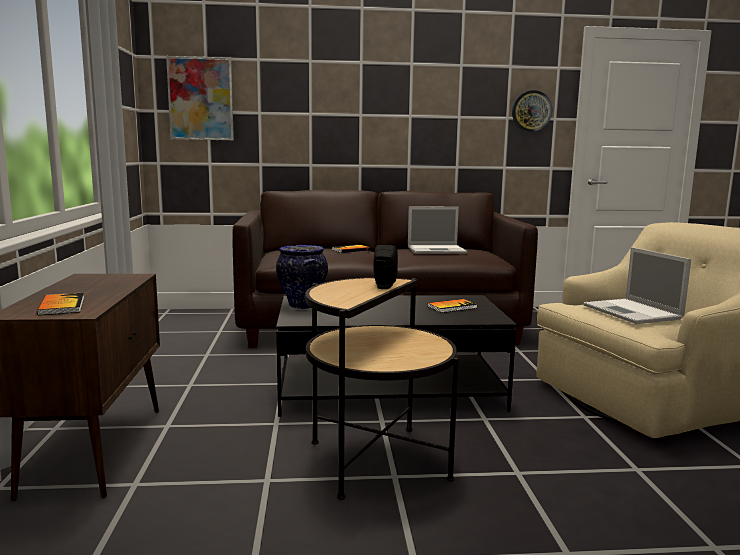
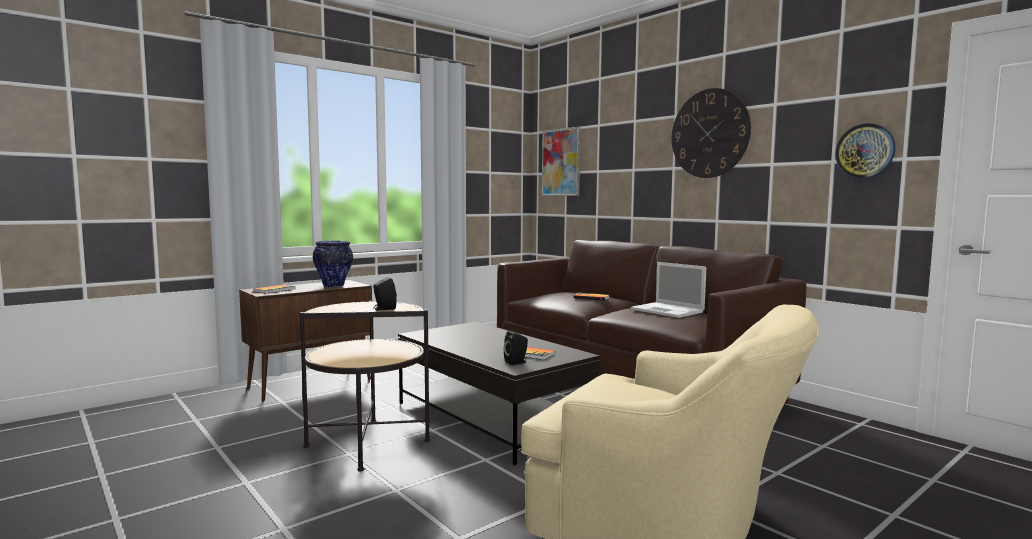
camera: 55 degrees right, 5 degrees down
vase [276,245,328,309] -> vase moved to [313,241,353,287]
laptop [583,247,691,324] -> none
none -> black speaker [504,330,528,365]
none -> wall clock [672,88,751,178]

